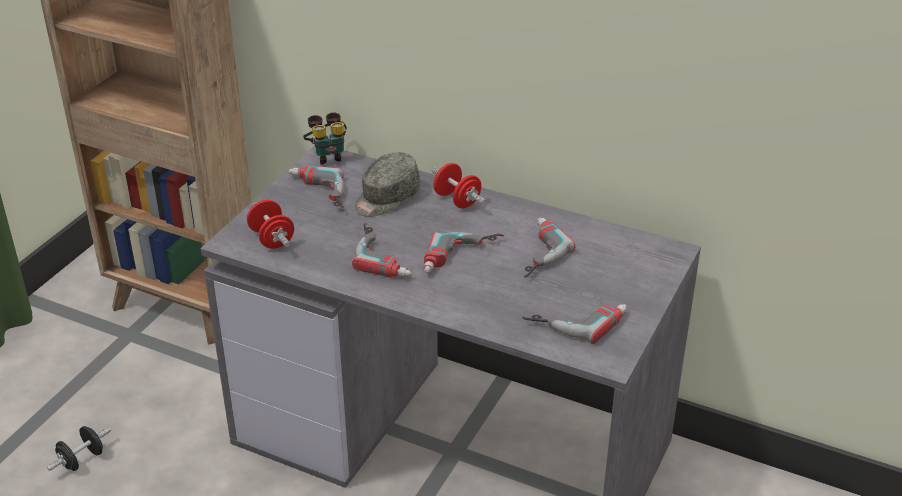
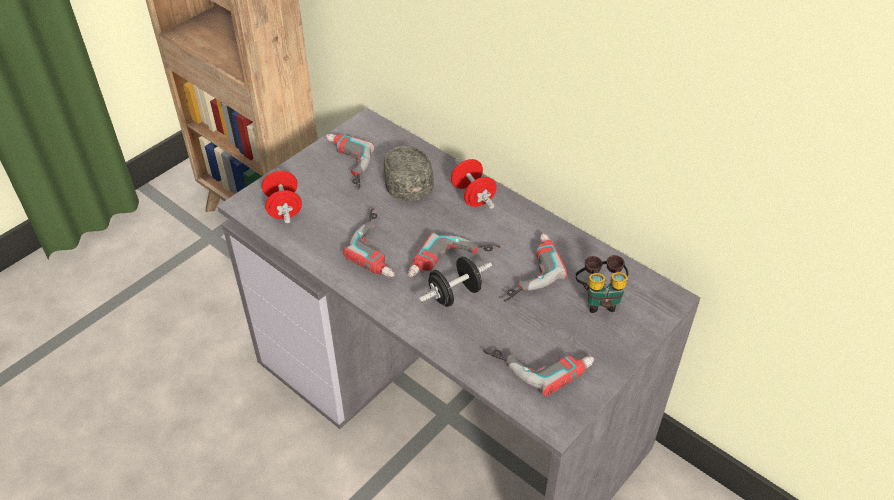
camera: 15 degrees right, 10 degrees up
black dumbbell [47,426,111,471] -> black dumbbell moved to [418,256,492,307]
binoculars [303,112,347,165] -> binoculars moved to [576,255,628,313]
grey cap [354,152,420,217] -> grey cap turned 105 degrees clockwise [383,146,434,201]

